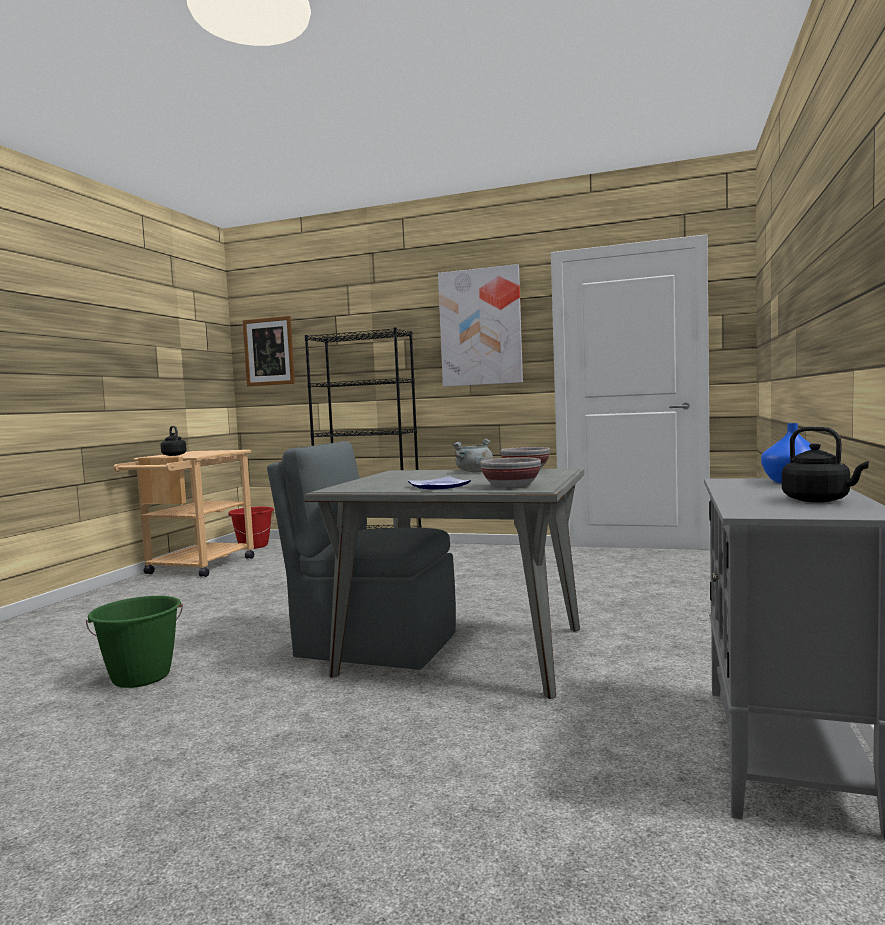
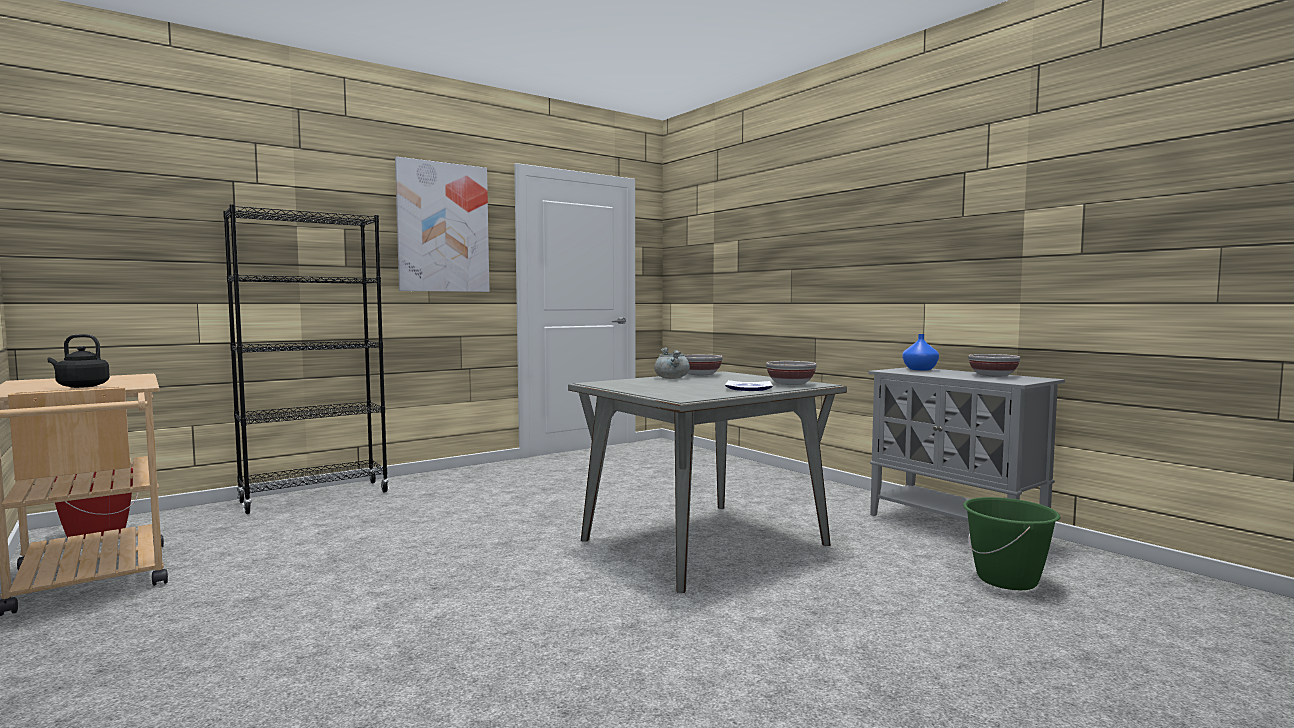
camera: 55 degrees left, 0 degrees up
green bucket [86,596,183,688] -> green bucket moved to [963,497,1061,590]
picture [242,316,295,386] -> none
grey chair [267,441,456,670] -> none
black kettle [782,426,869,503] -> bowl [968,354,1020,377]

